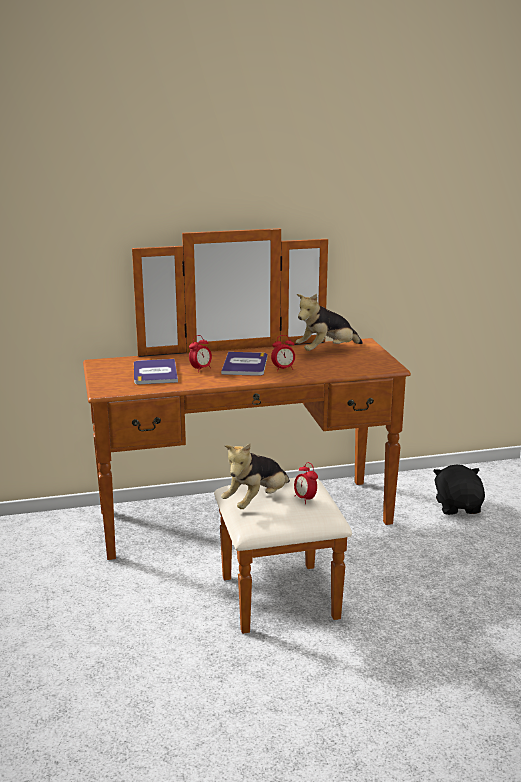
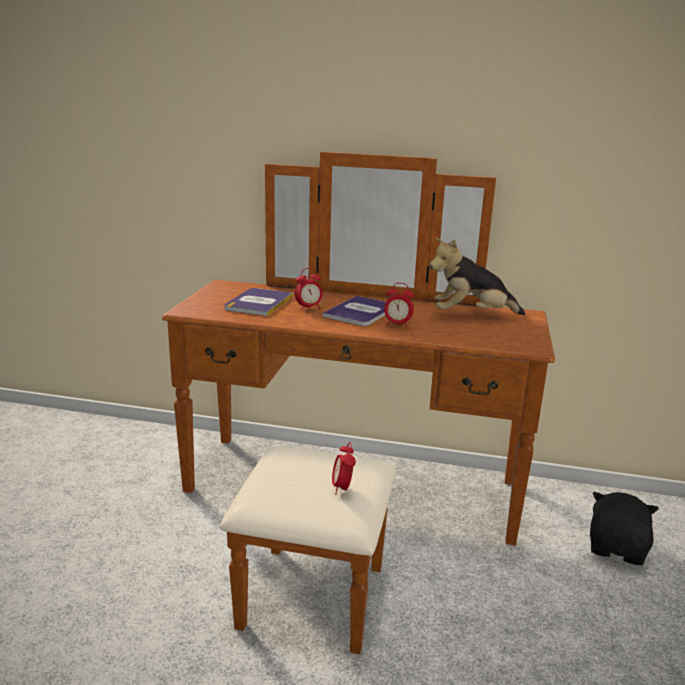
camera: 25 degrees right, 0 degrees up
plush toy [221,444,290,509] -> none

